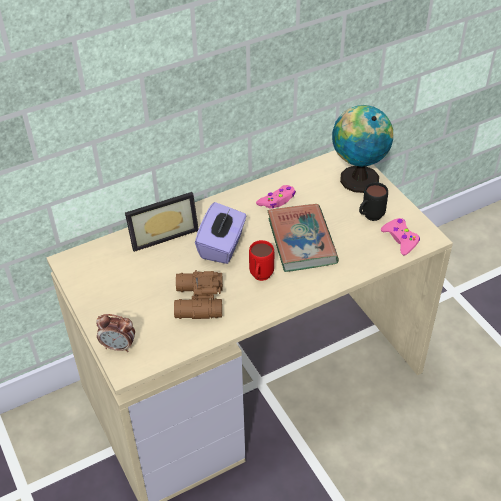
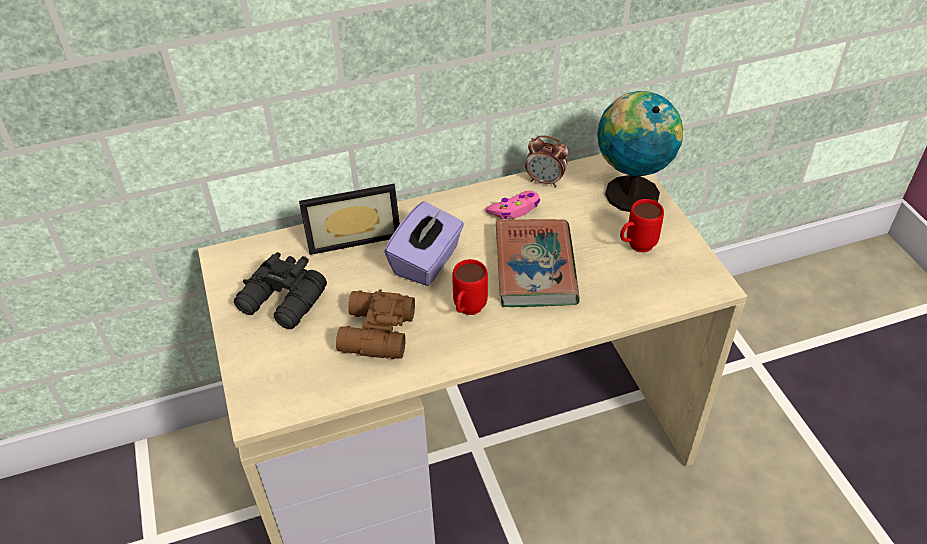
camera: 10 degrees right, 0 degrees up
alarm clock [96,314,135,352] -> alarm clock moved to [525,135,568,187]
black mug [359,182,388,221] -> red mug [620,199,664,252]
pink game controller [381,218,420,256] -> none
none -> black binoculars [234,252,327,329]

